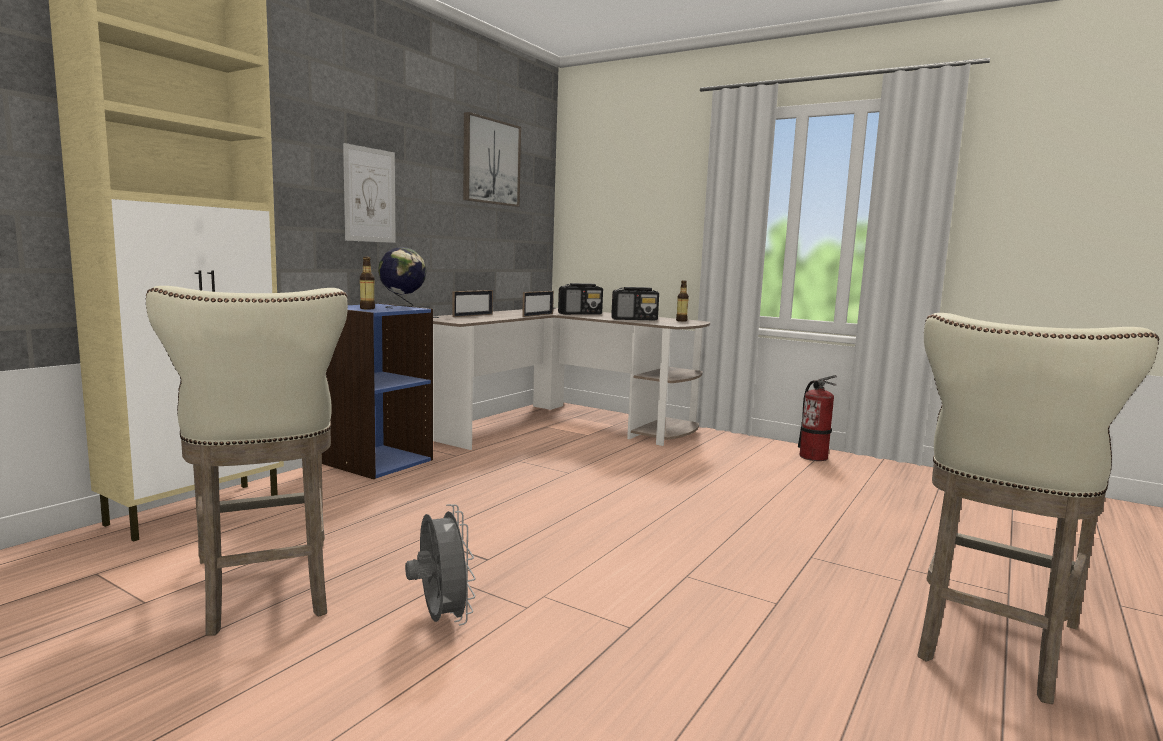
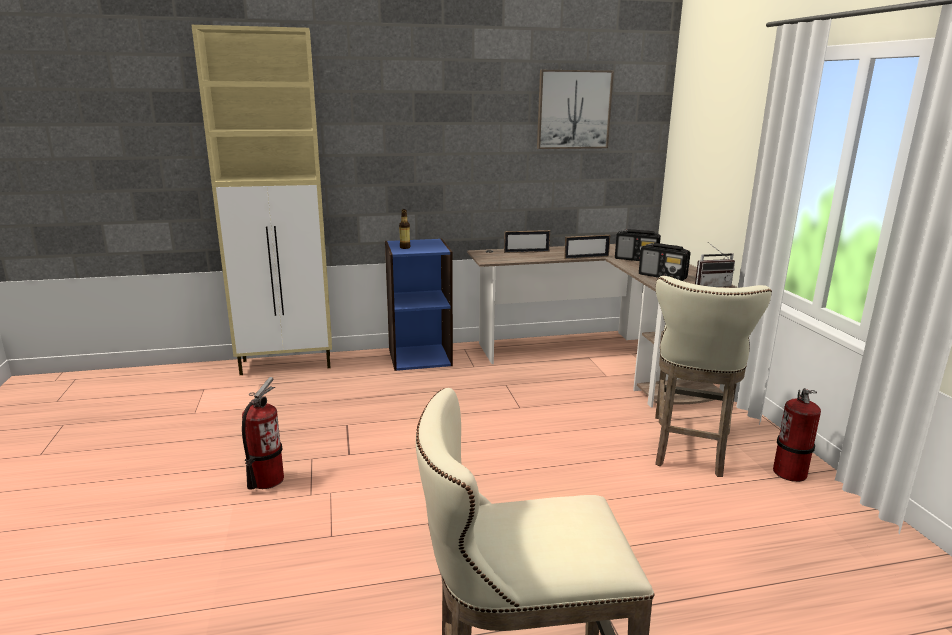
camera: 45 degrees right, 10 degrees up
beige stool [146,286,348,636] -> beige stool moved to [655,276,772,477]
picture [343,143,396,243] -> none
globe [378,247,427,308] -> none
grey fan [405,504,476,626] -> fire extinguisher [242,377,284,490]
bottle [676,280,689,321] -> radio [695,243,735,287]

